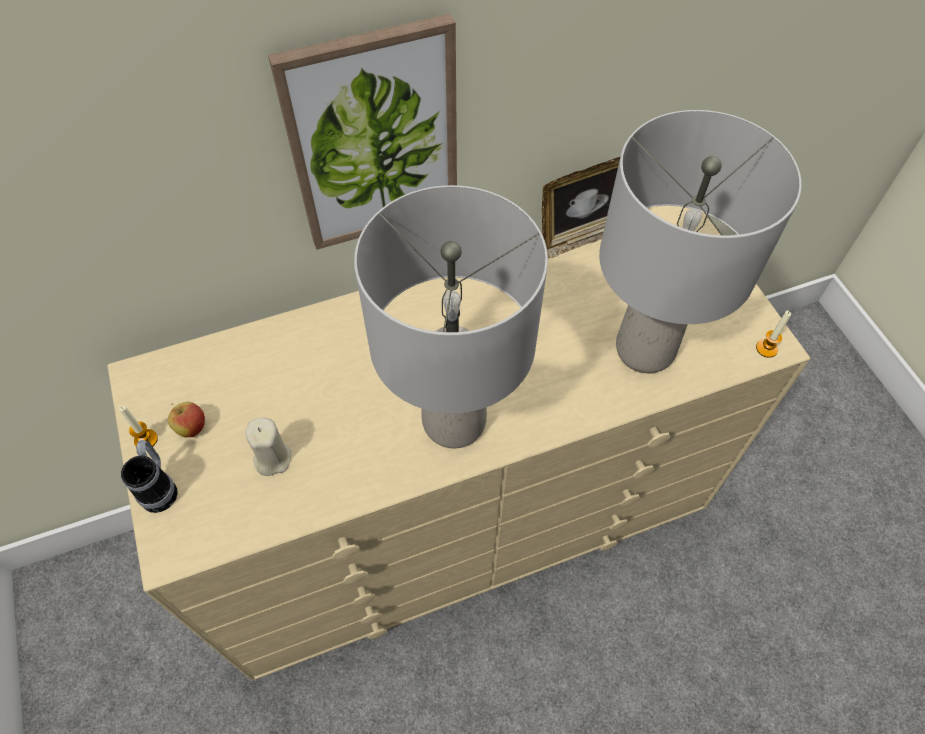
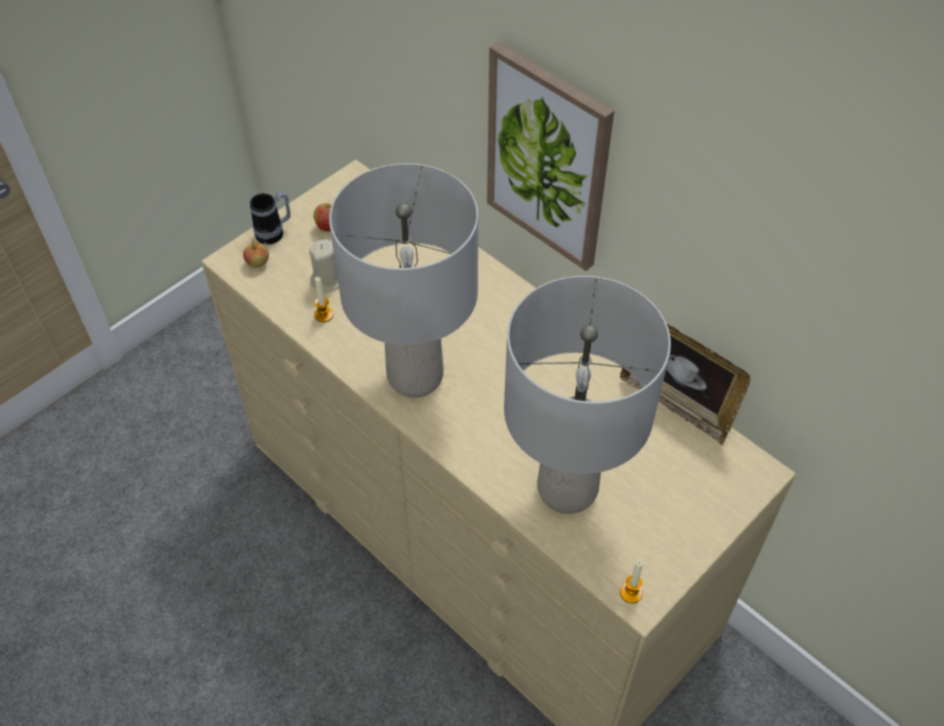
camera: 65 degrees right, 5 degrees down
candle [119,406,158,447] -> candle moved to [314,277,333,322]
none -> apple [243,241,269,268]

